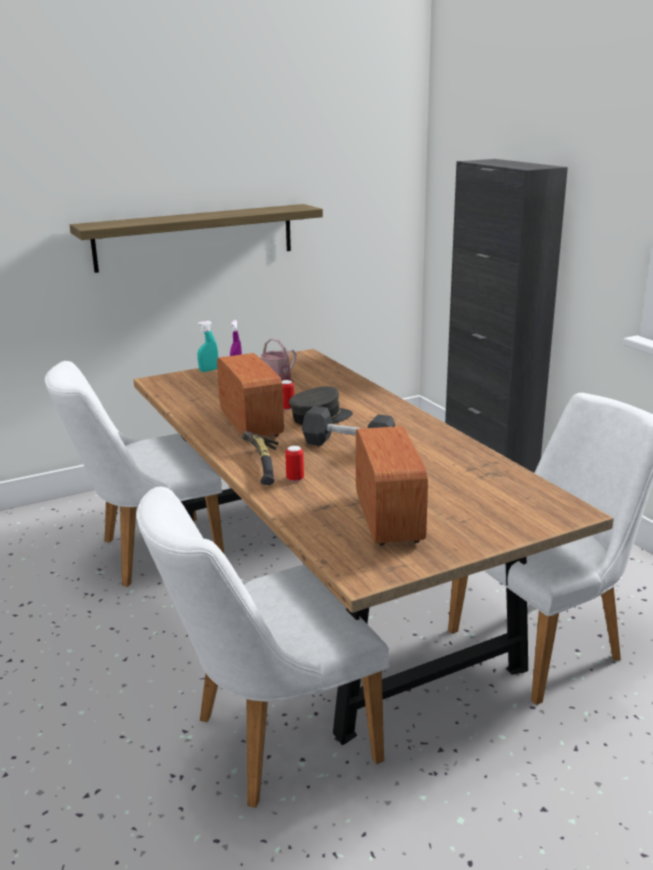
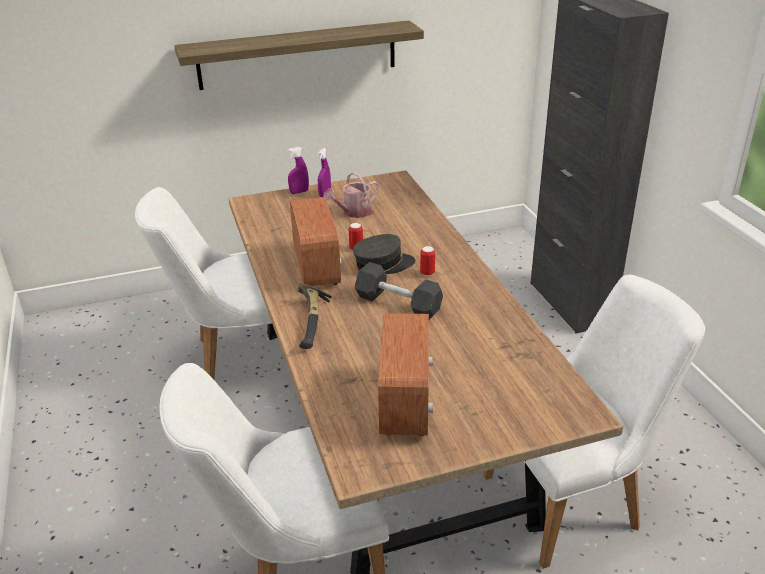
camera: 10 degrees right, 10 degrees up
turquoise spray bottle [197,321,218,372] -> purple spray bottle [288,147,309,194]
can [285,446,304,482] -> can moved to [420,246,435,276]

